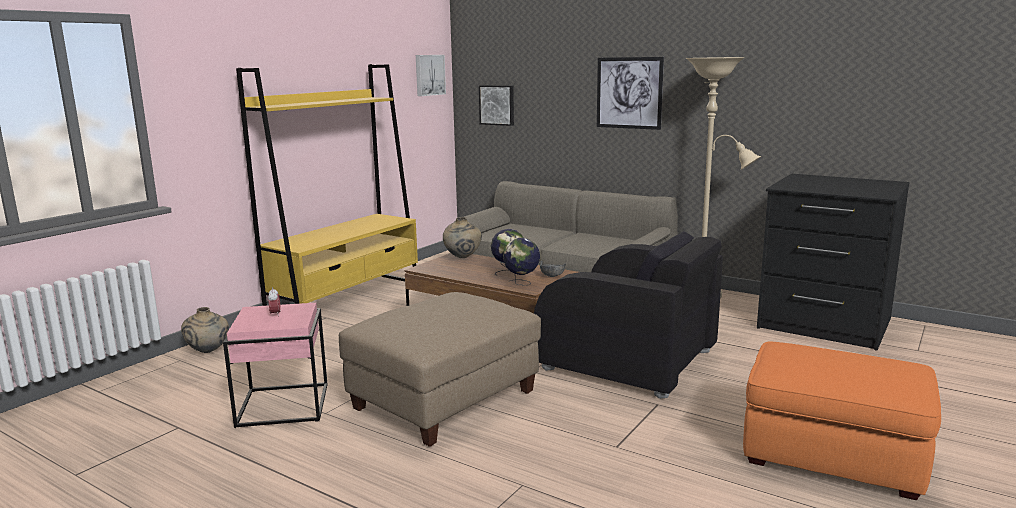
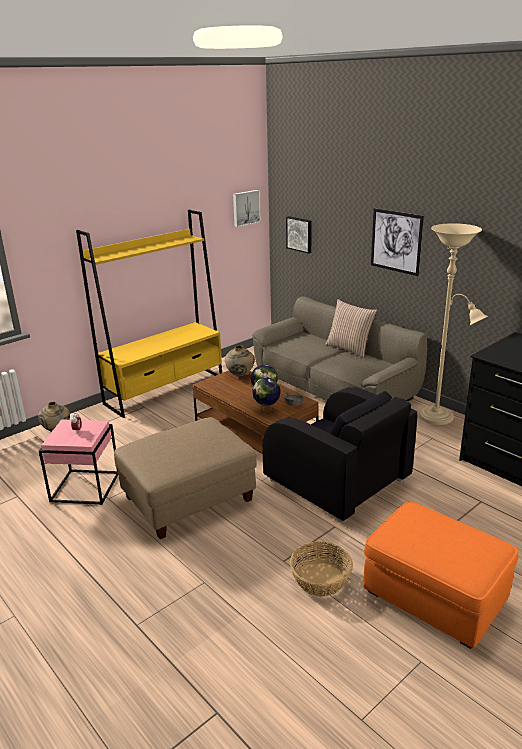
camera: 15 degrees right, 10 degrees up
none -> basket [290,542,353,597]
none -> pillow [325,299,378,358]

